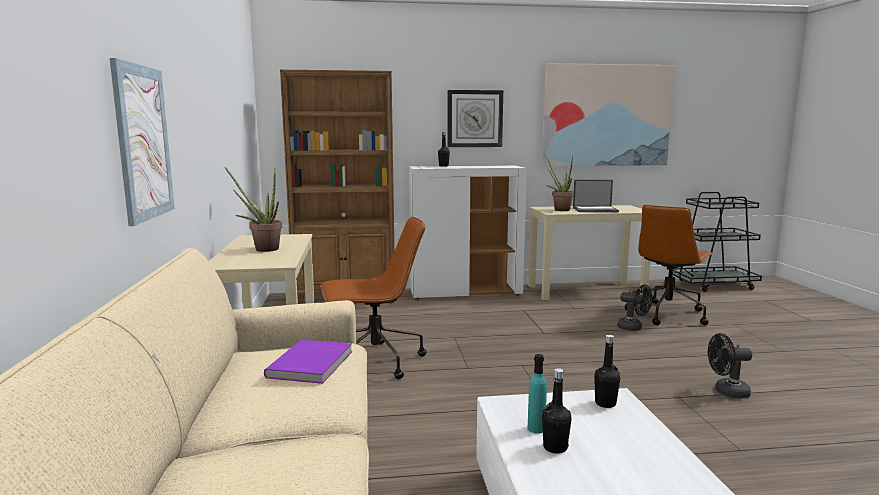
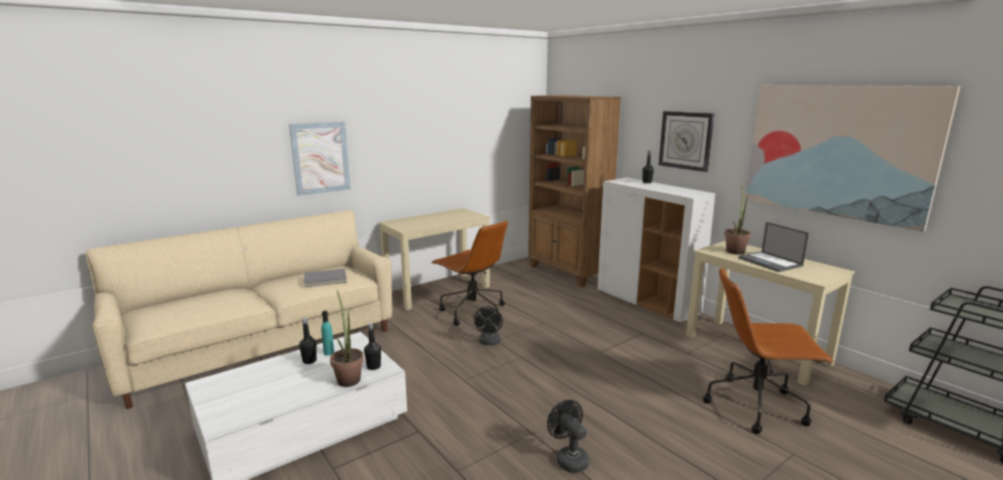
camera: 60 degrees right, 5 degrees up
potted plant [224,166,282,252] -> potted plant moved to [330,290,364,387]
purple book [264,340,352,384] -> grey book [304,269,347,287]
black fan [617,285,652,331] -> black fan moved to [474,306,503,345]

